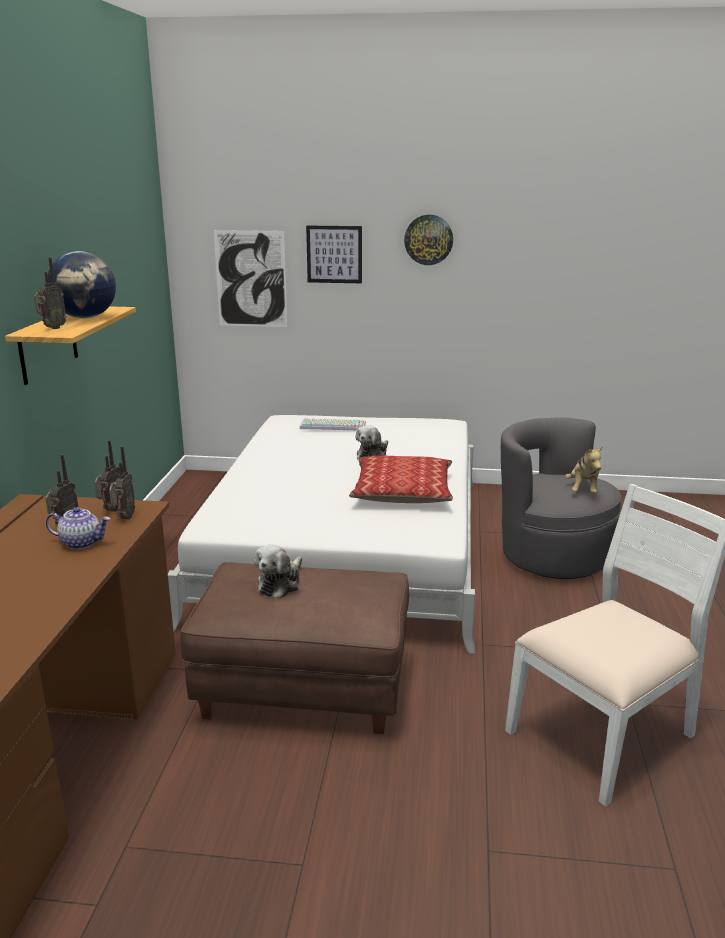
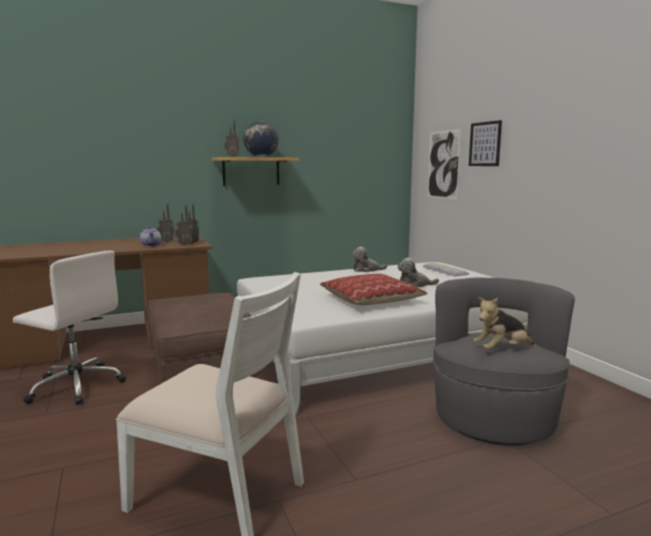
camera: 60 degrees right, 10 degrees down
plush toy [254,545,302,599] -> plush toy moved to [352,247,387,272]
wall clock [404,215,453,265] -> none
none -> white office chair [13,250,127,405]

